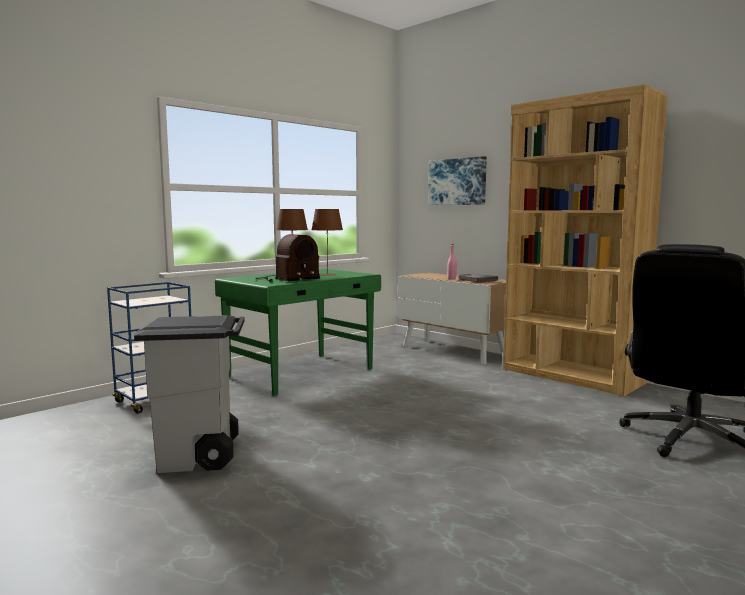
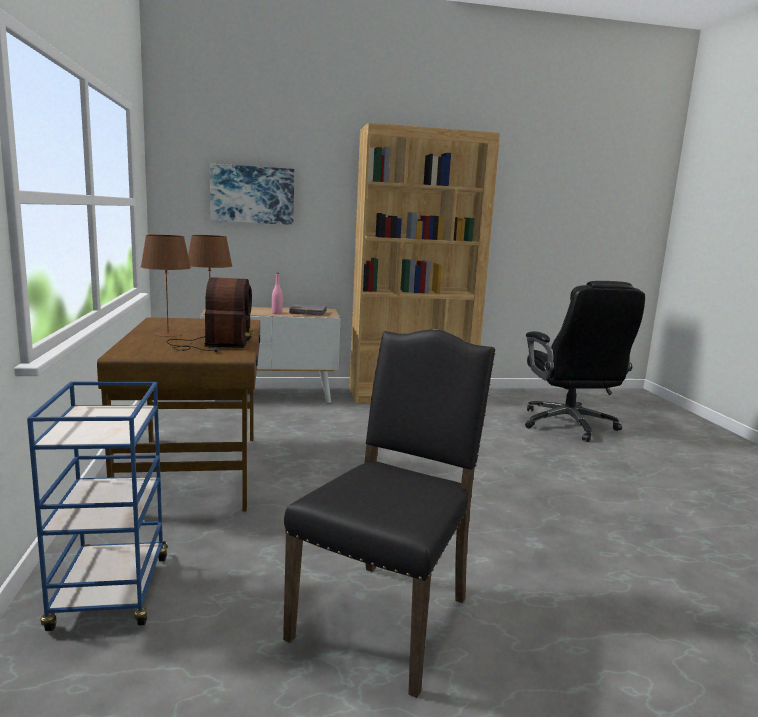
camera: 55 degrees left, 5 degrees up
grey trash can [134,316,245,473] -> black chair [283,329,495,698]
green desk [215,269,381,396] -> brown desk [97,317,260,512]

